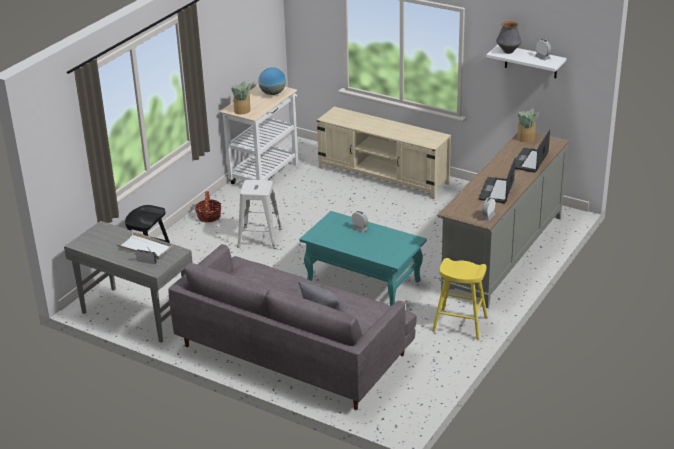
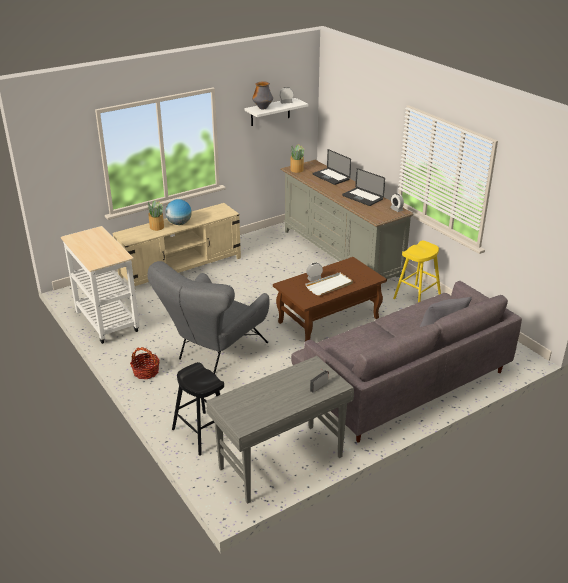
camera: 65 degrees left, 0 degrees up
white tray [117,231,173,259] -> white tray moved to [306,272,353,296]
potted plant [232,81,251,114] -> potted plant moved to [148,200,164,231]
white stool [237,180,282,249] -> grey armchair [148,261,270,374]
globe [258,67,286,95] -> globe moved to [165,199,192,225]
turquoise coffee table [299,211,427,306] -> brown coffee table [273,257,387,341]

